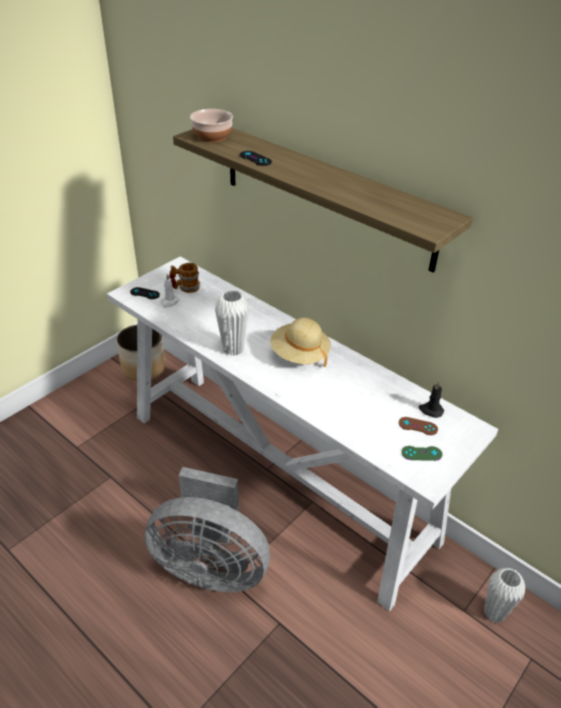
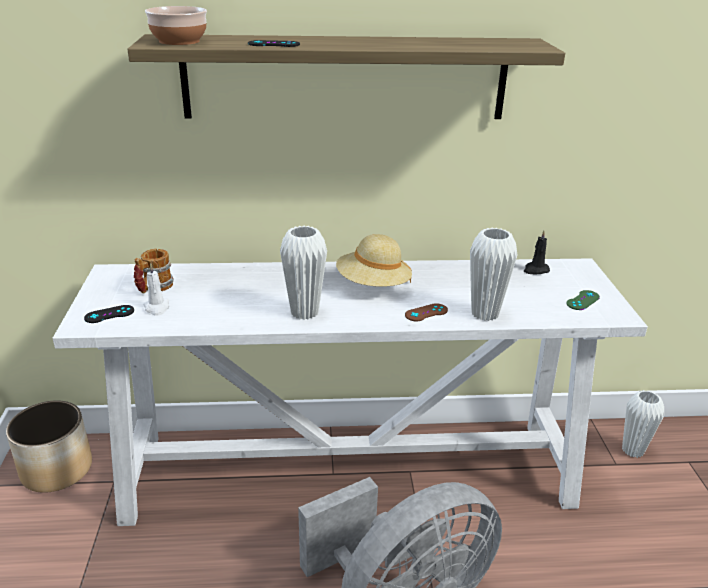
camera: 45 degrees left, 10 degrees down
brown game controller [399,417,438,435] -> brown game controller moved to [405,303,448,321]
none -> white vase [470,228,517,321]

